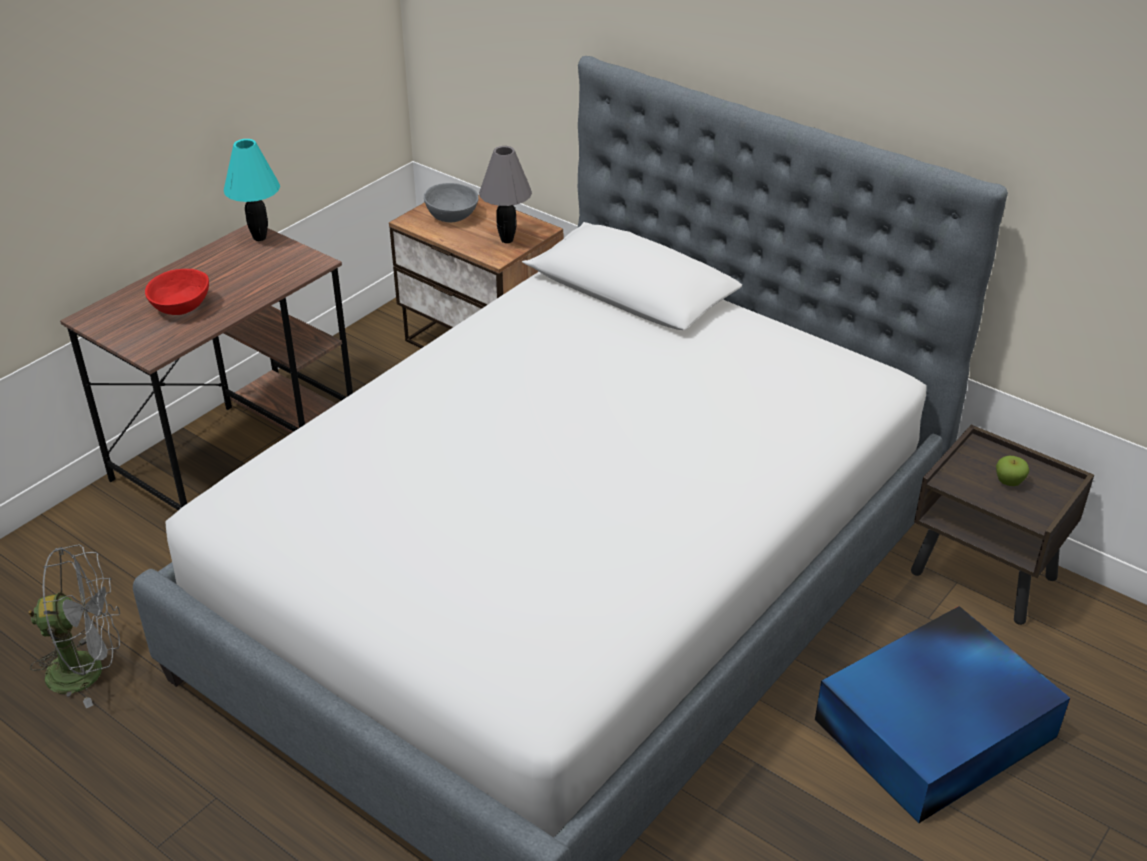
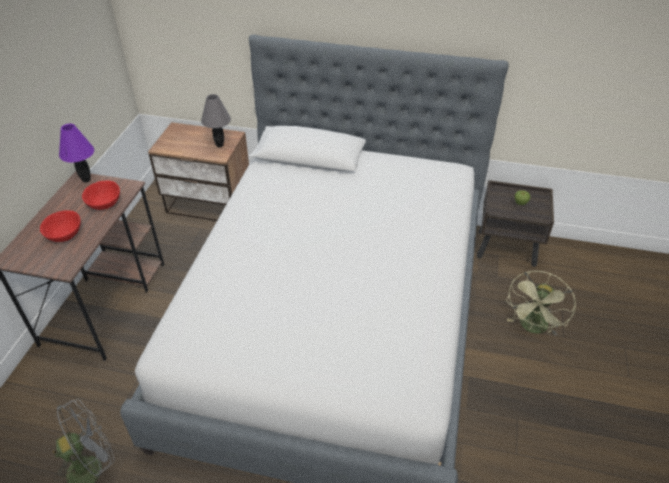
camera: 25 degrees left, 5 degrees up
turquoise table lamp [224,139,280,241] -> purple table lamp [59,124,94,182]
grey bowl [424,183,479,222] -> none
blue storage box [815,606,1070,823] -> green fan [506,271,576,335]
none -> red bowl [82,180,120,210]

